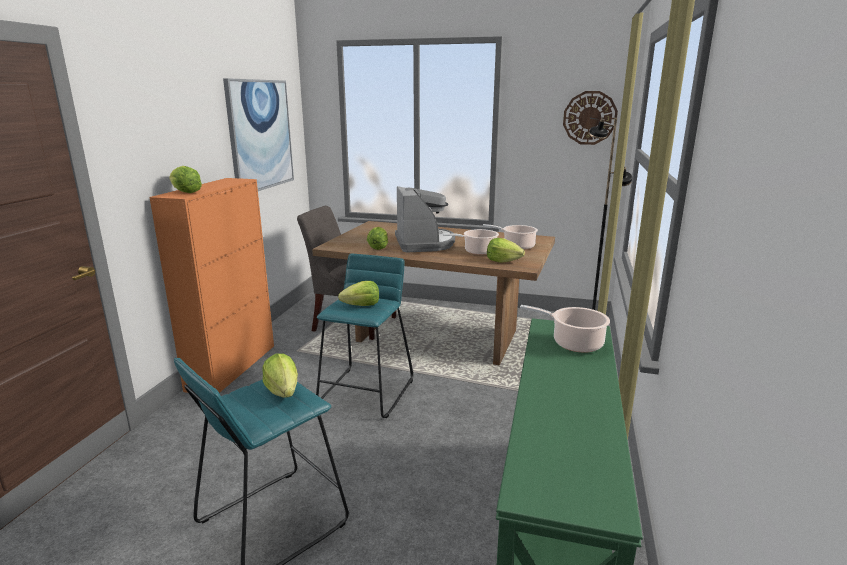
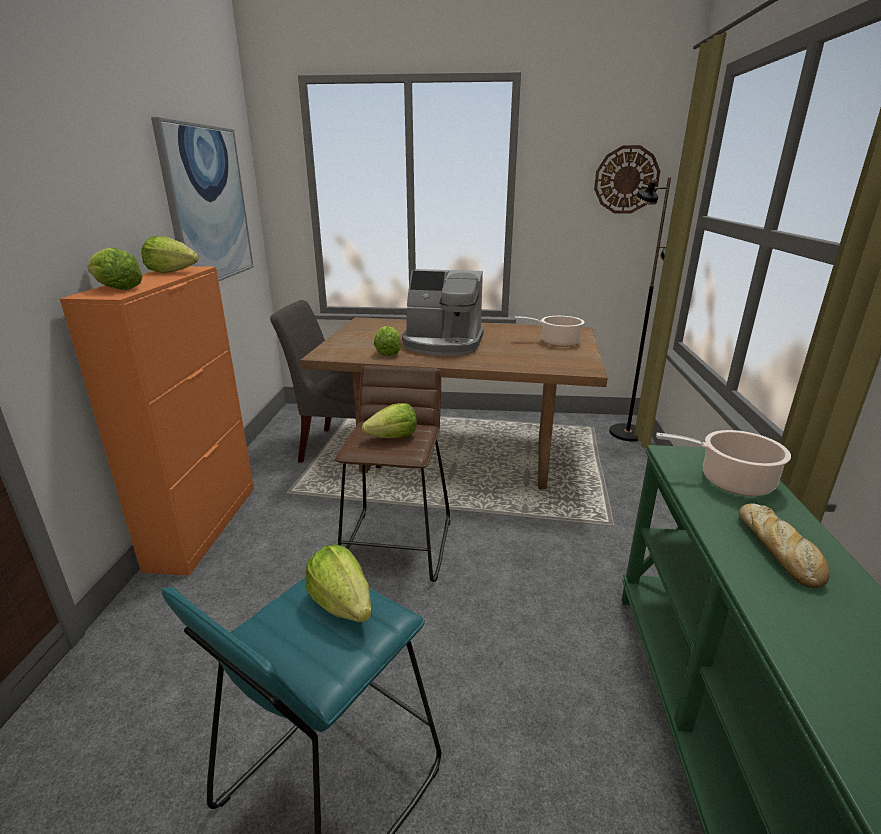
camera: 10 degrees left, 5 degrees up
turquoise stool [316,254,413,418] -> brown stool [335,365,450,582]
coffee machine [395,186,455,253] -> coffee machine turned 120 degrees clockwise [402,269,484,356]
cooking pot [443,229,499,255] -> none
lettuce [487,238,525,263] -> lettuce moved to [141,236,199,273]
none -> bread [739,503,830,588]

